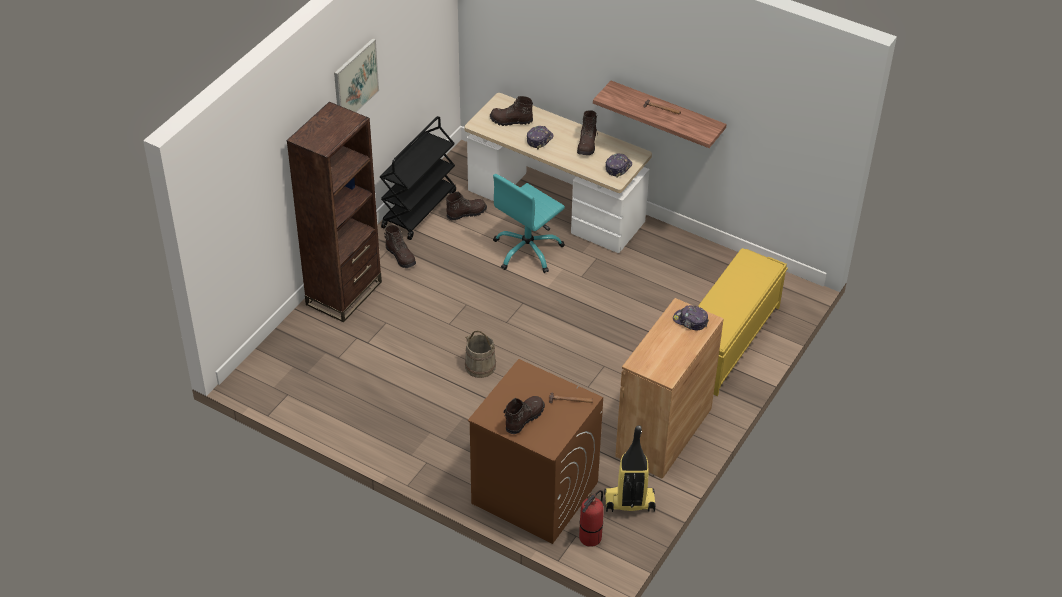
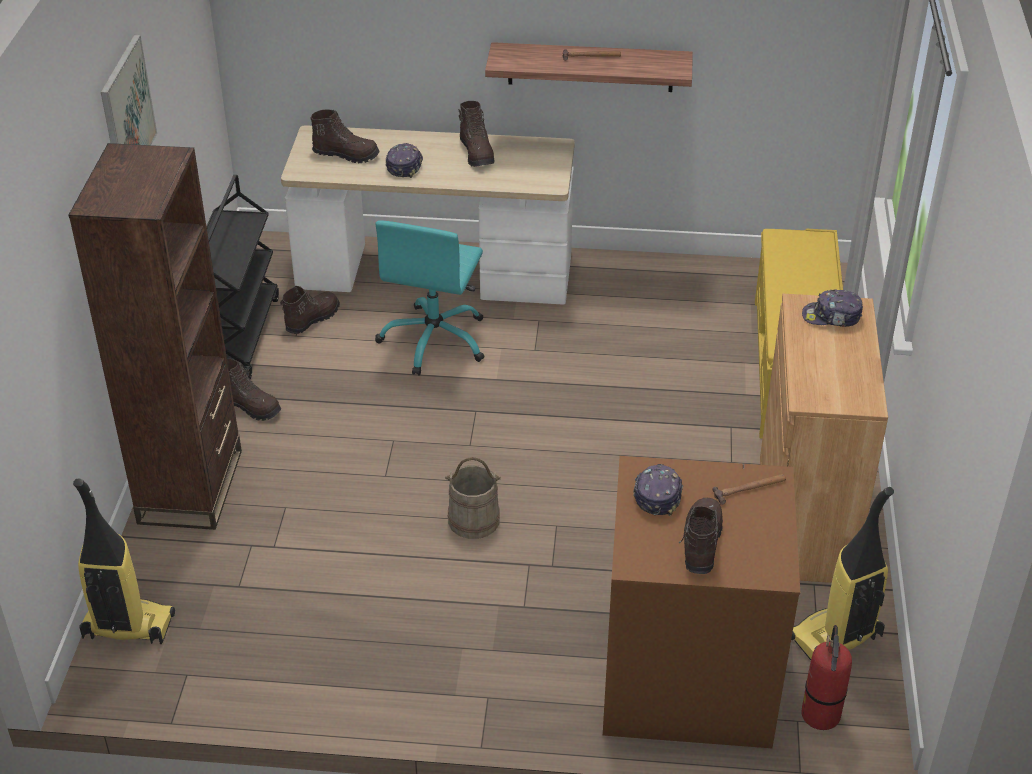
camera: 25 degrees left, 5 degrees down
brown boot [490,96,533,126] -> brown boot turned 150 degrees counterclockwise [310,110,379,163]
cap [606,153,632,178] -> cap moved to [633,464,683,516]
none -> vacuum cleaner [73,479,175,644]

